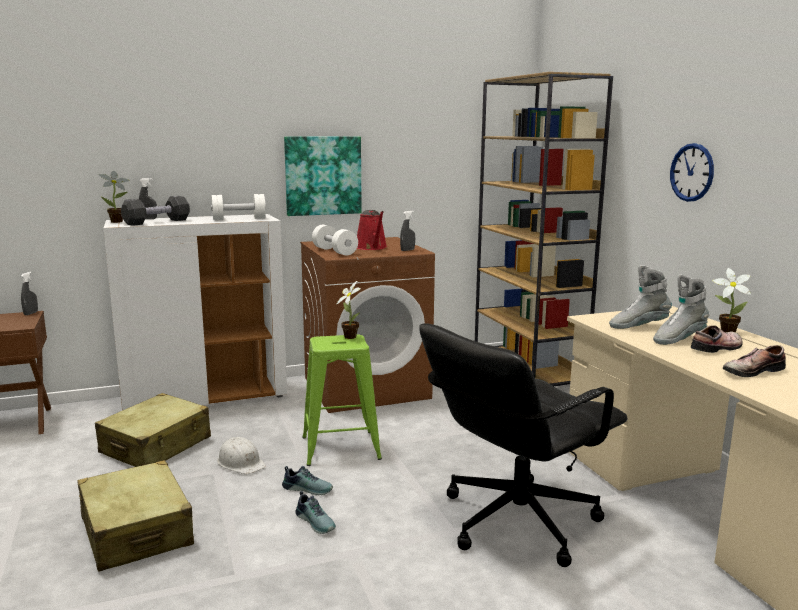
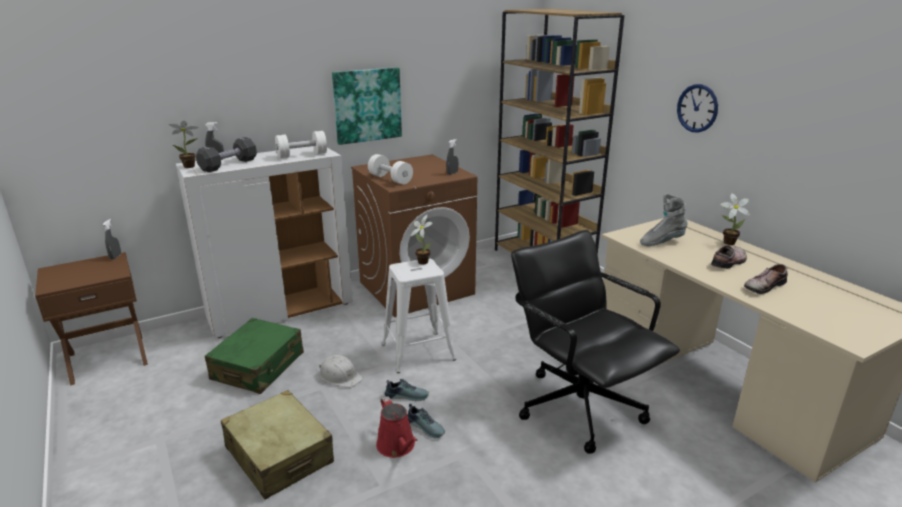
camera: 10 degrees left, 10 degrees up
beige suitcase [95,393,211,467] -> green suitcase [205,318,304,394]
green stool [302,334,382,466] -> white stool [382,259,456,373]
red watering can [357,210,387,250] -> red watering can moved to [376,396,417,458]
black office chair [419,324,628,567] -> black office chair turned 105 degrees clockwise [511,230,680,454]
grey boot [653,274,709,345] -> none

